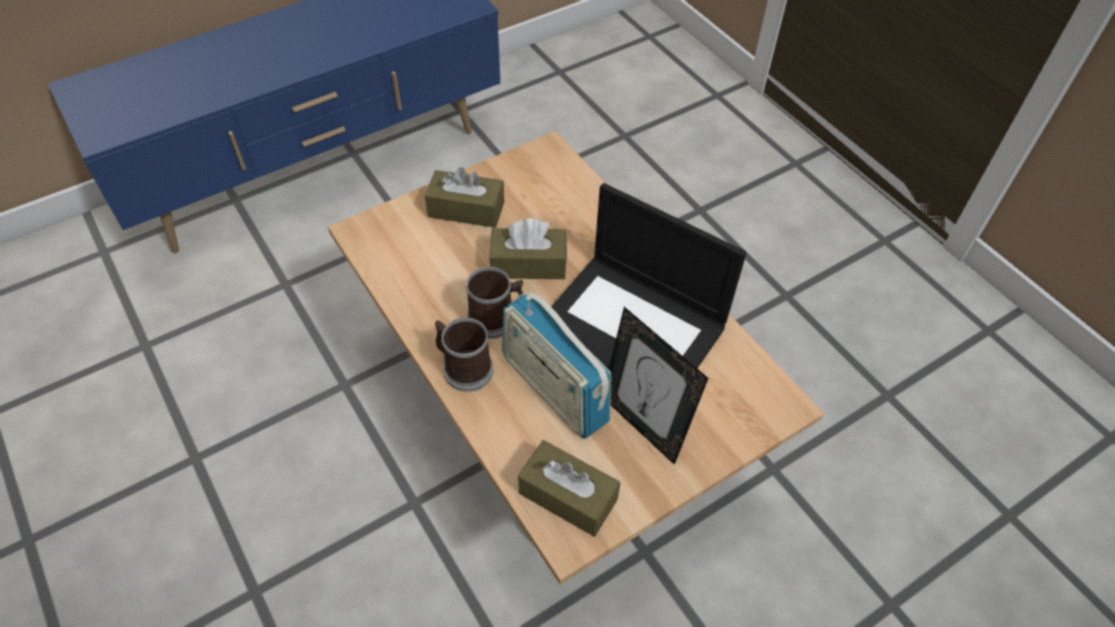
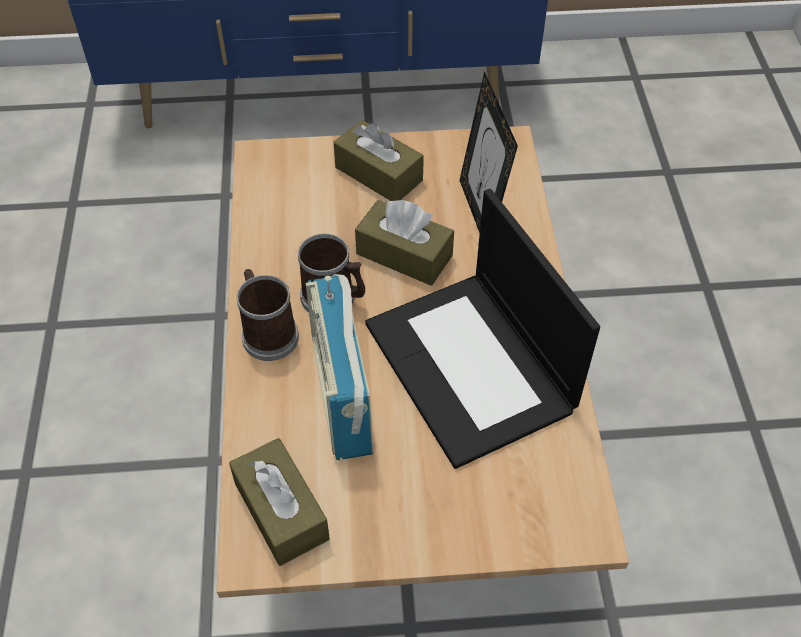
camera: 30 degrees right, 0 degrees up
picture frame [609,307,708,465] -> picture frame moved to [460,71,518,233]

